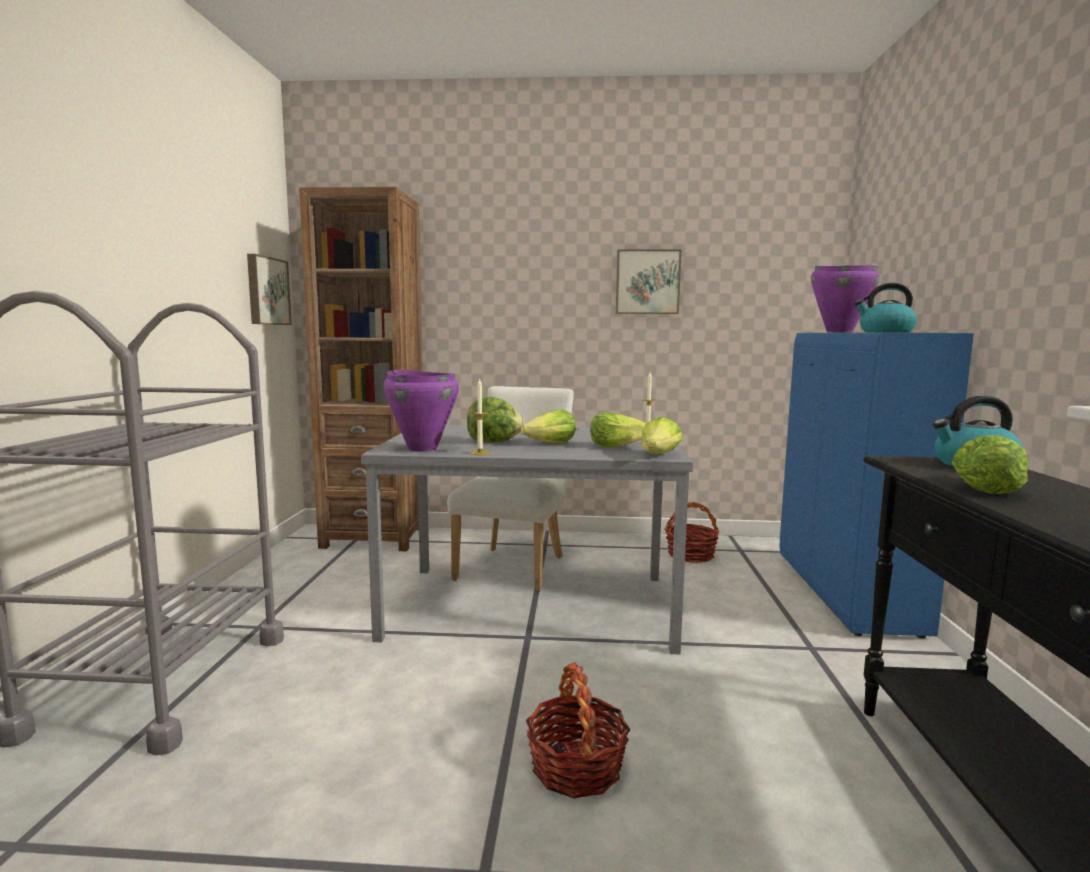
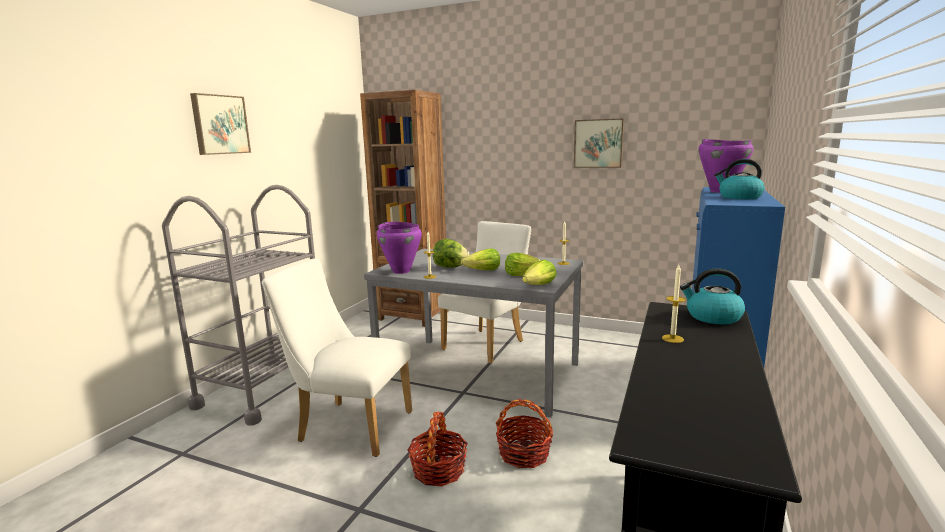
camera: 20 degrees right, 5 degrees up
picture [247,254,292,325] -> picture moved to [190,93,251,155]
basket [665,502,719,563] -> basket moved to [496,399,553,468]
lettuce [952,436,1028,494] -> candle [662,265,686,343]
none -> white chair [262,258,412,457]

